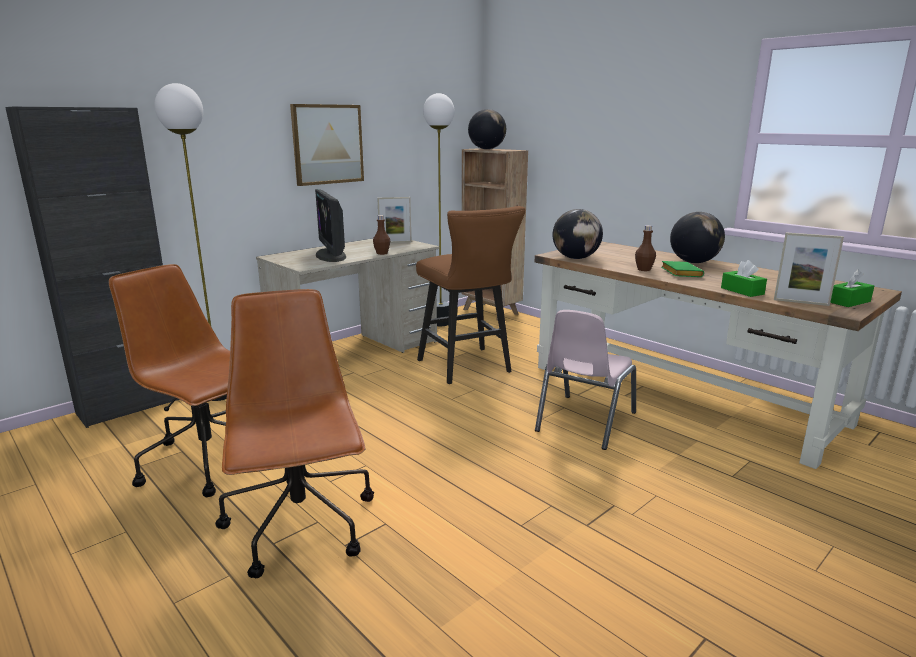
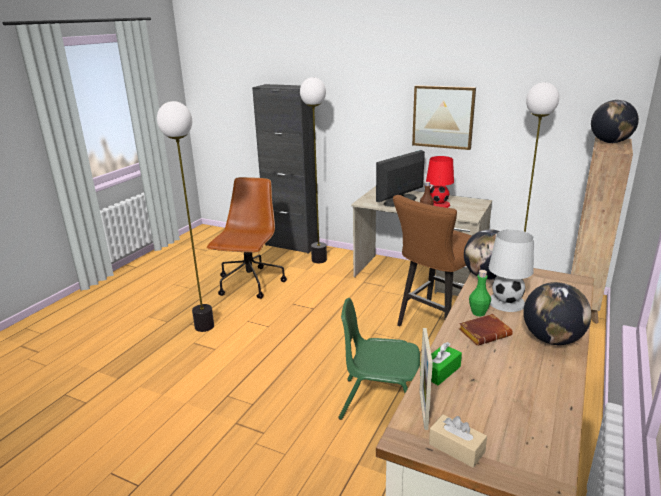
camera: 70 degrees right, 5 degrees up
brown office chair [215,289,374,578] -> floor lamp [157,101,214,332]
picture frame [377,197,411,243] -> none
pink chair [535,310,636,450] -> green chair [338,298,420,420]
brown bottle [635,225,656,271] -> green bottle [469,270,491,316]
green book [661,261,704,277] -> brown book [459,314,513,346]
green tissue box [830,270,874,307] -> beige tissue box [429,414,487,468]
none -> red table lamp [426,156,454,208]
none -> white table lamp [489,230,534,312]

